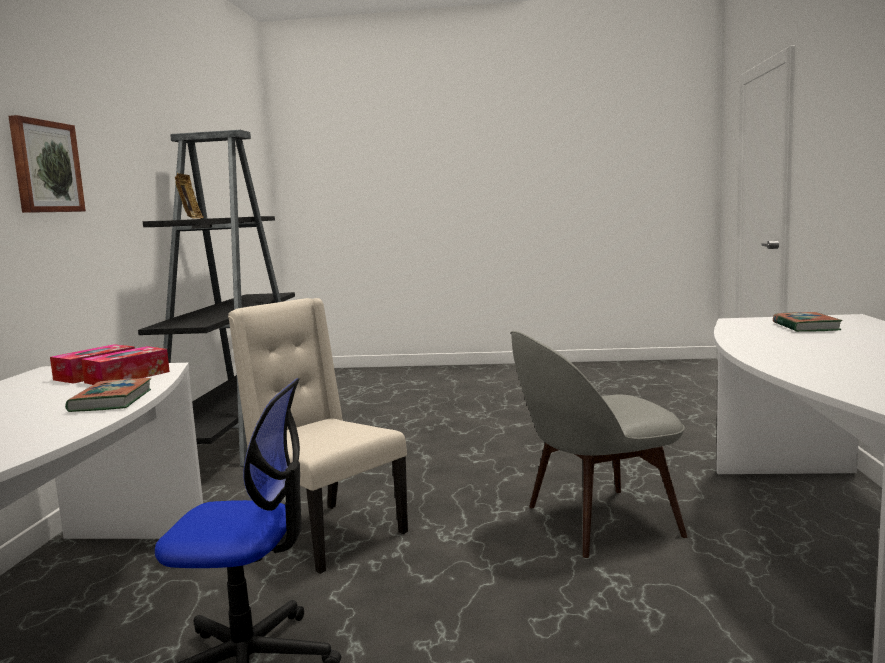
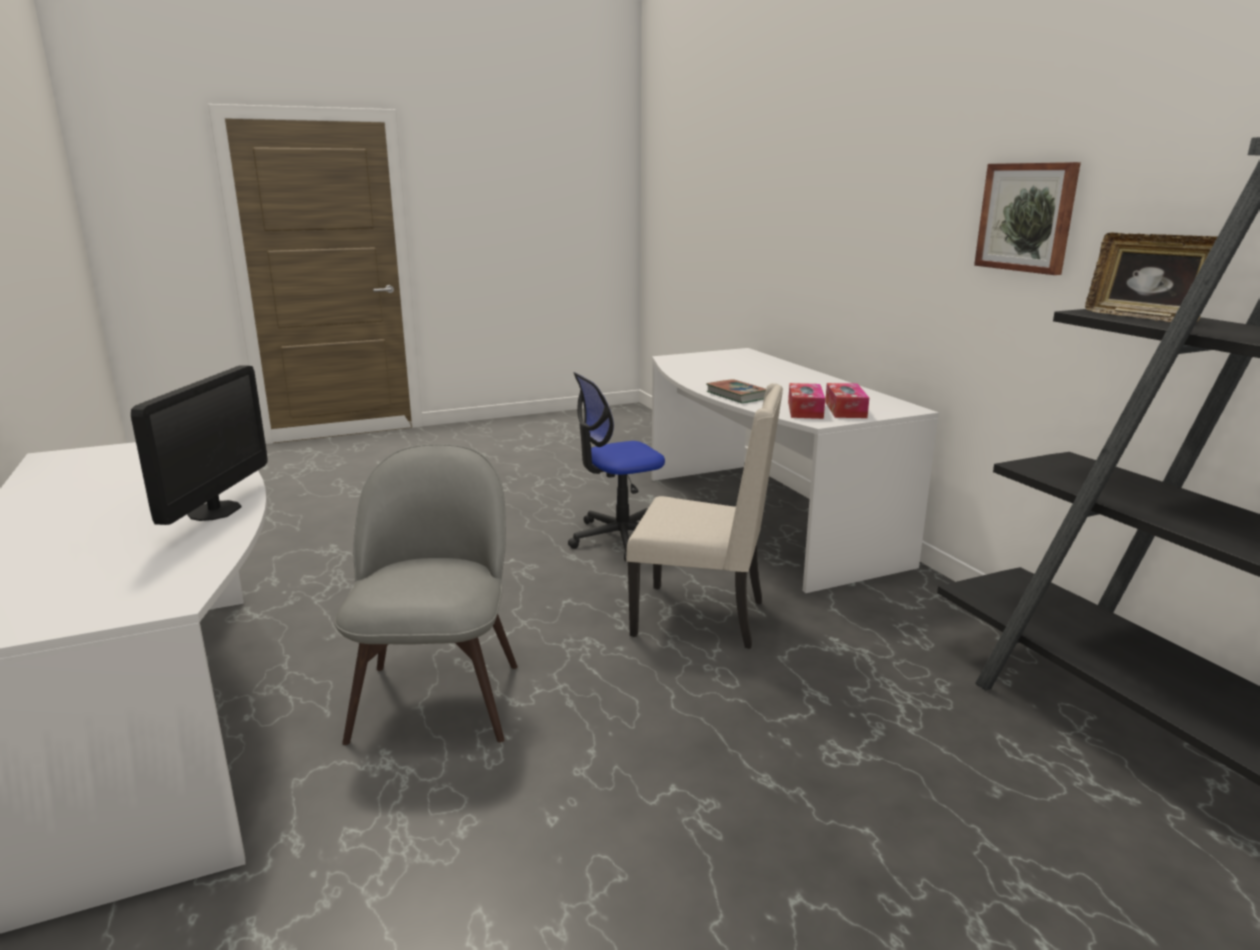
camera: 150 degrees right, 10 degrees up
grey chair [510,331,687,558] -> grey chair turned 45 degrees counterclockwise [334,444,518,745]
book [773,312,843,332] -> none
none -> monitor [131,365,267,525]

